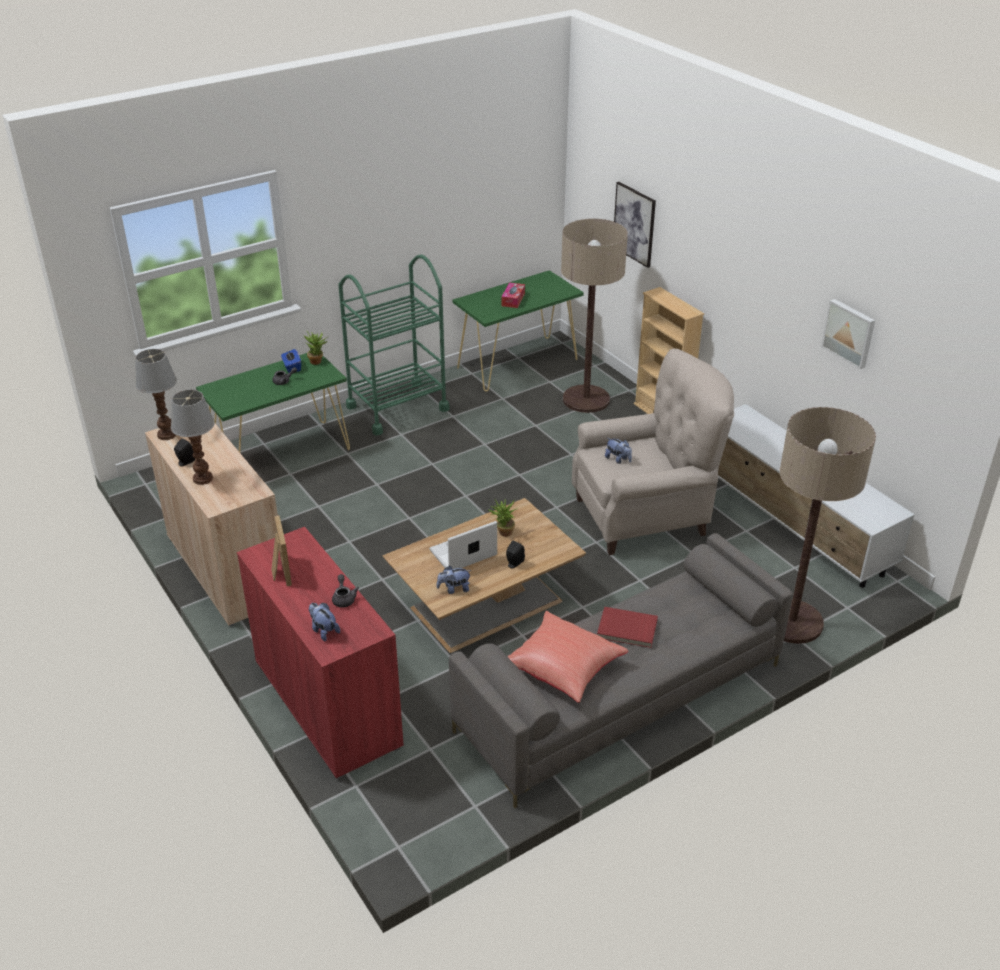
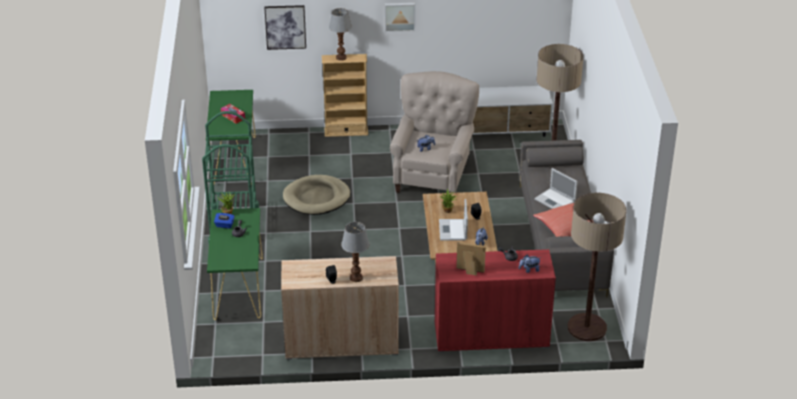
camera: 60 degrees left, 0 degrees up
table lamp [135,349,177,440] -> table lamp moved to [329,8,352,61]
floor lamp [561,219,628,413] -> floor lamp moved to [568,193,627,341]
red book [597,607,658,648] -> laptop [534,168,578,209]
picture [821,299,875,369] -> picture moved to [385,3,416,32]
none -> beige dog bed [283,175,350,215]

